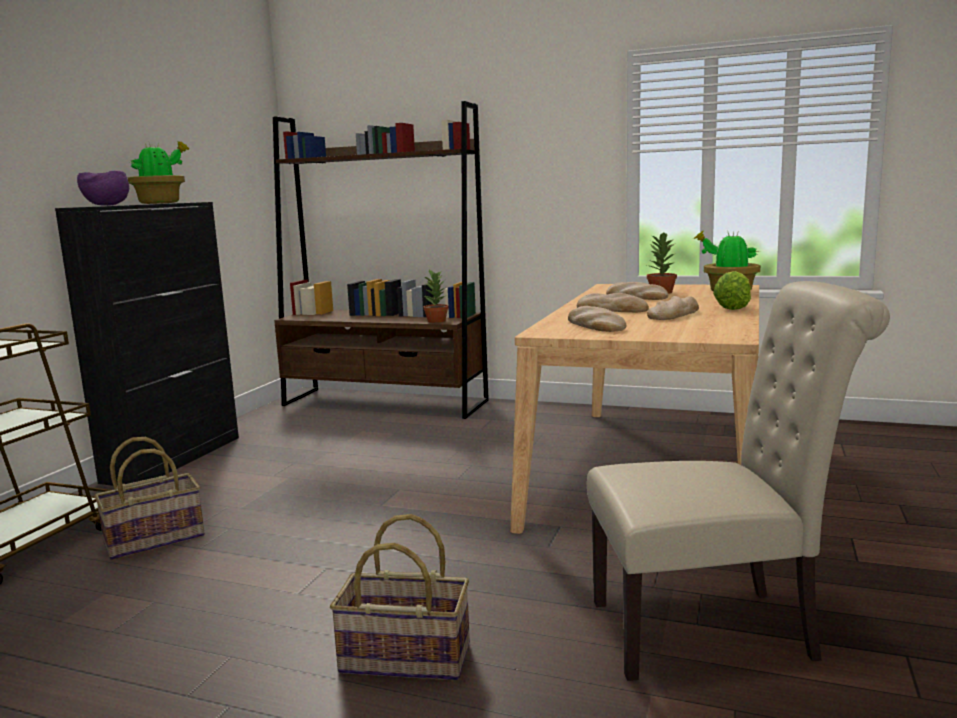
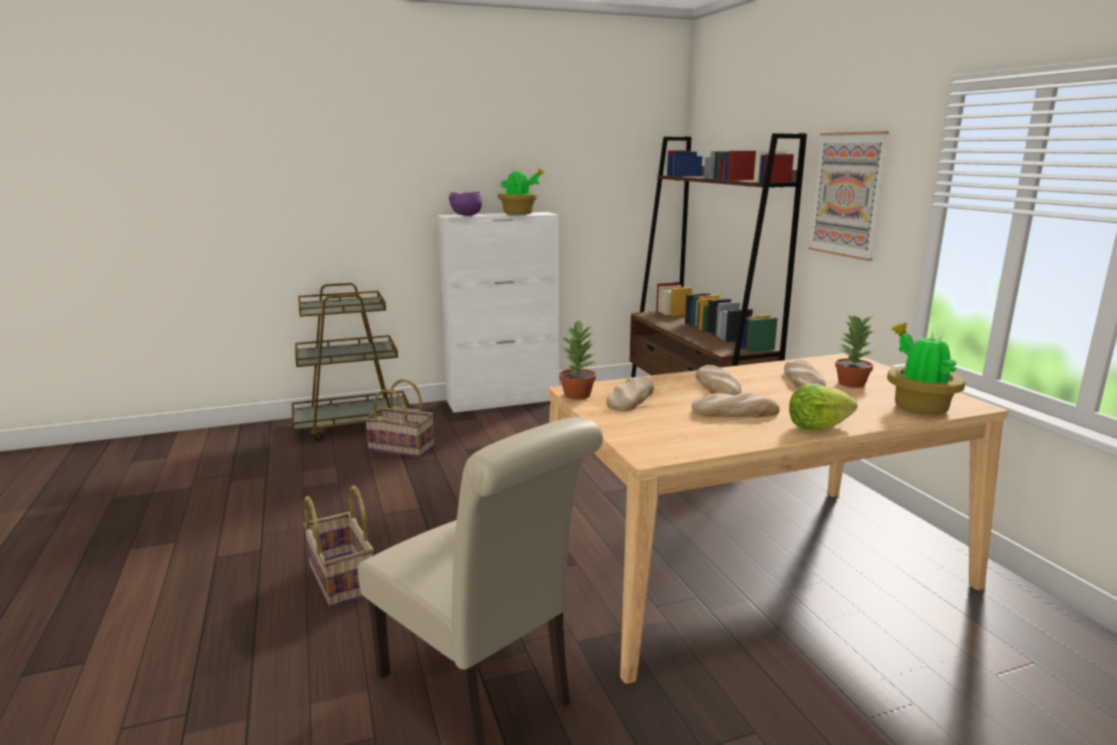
camera: 50 degrees right, 5 degrees up
black cabinet [55,202,239,486] -> white cabinet [437,212,559,413]
potted plant [423,270,449,323] -> potted plant moved to [559,320,598,399]
none -> picture [808,131,889,261]

